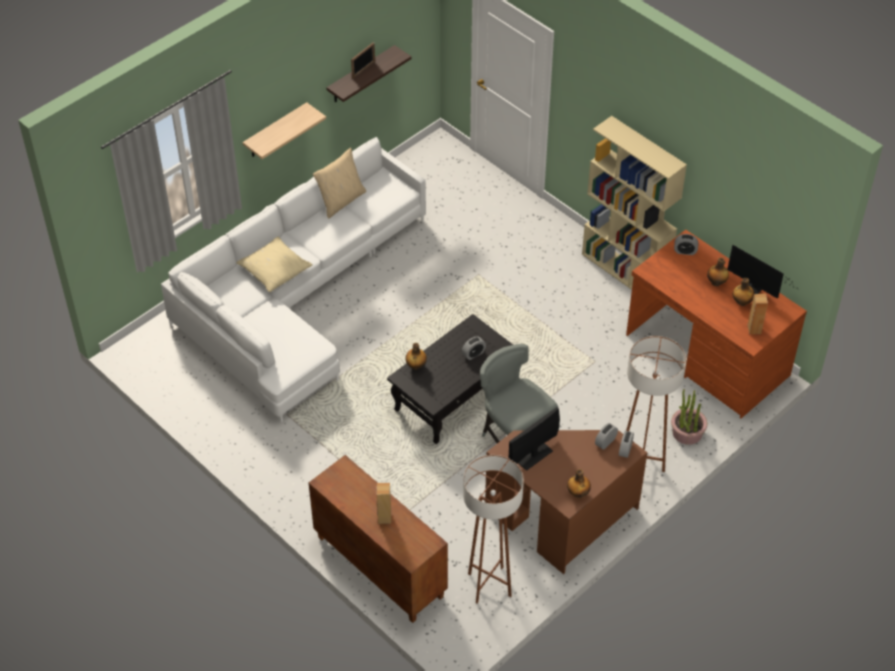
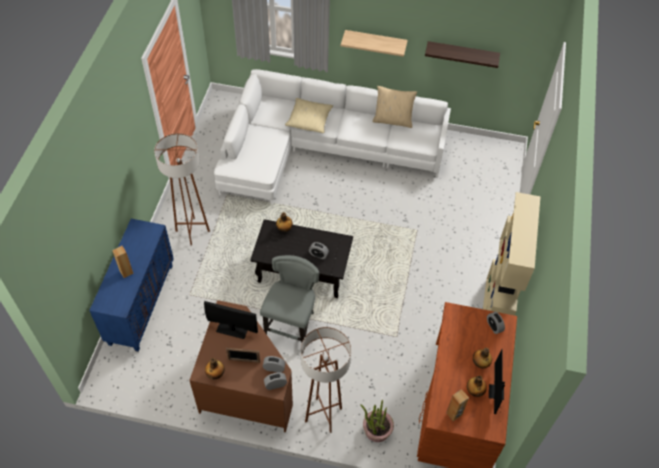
camera: 55 degrees right, 5 degrees up
brown cabinet [309,455,448,623] -> blue cabinet [89,219,174,352]
picture frame [351,42,375,79] -> picture frame moved to [226,348,260,363]
brown floor lamp [463,455,524,604] -> brown floor lamp moved to [154,133,210,245]

